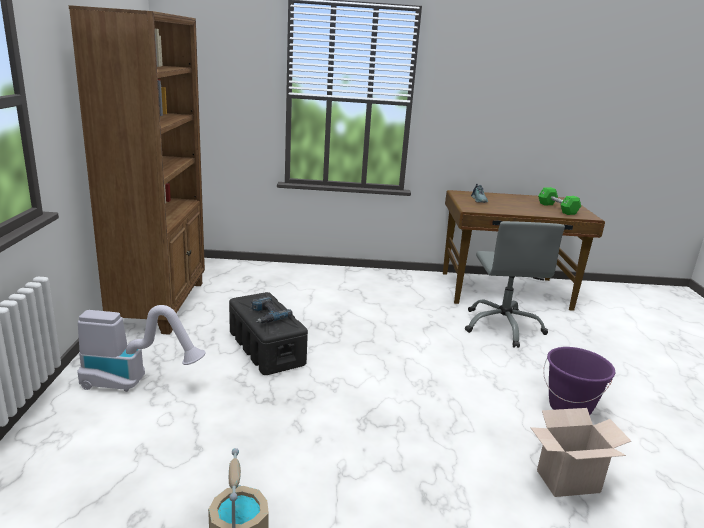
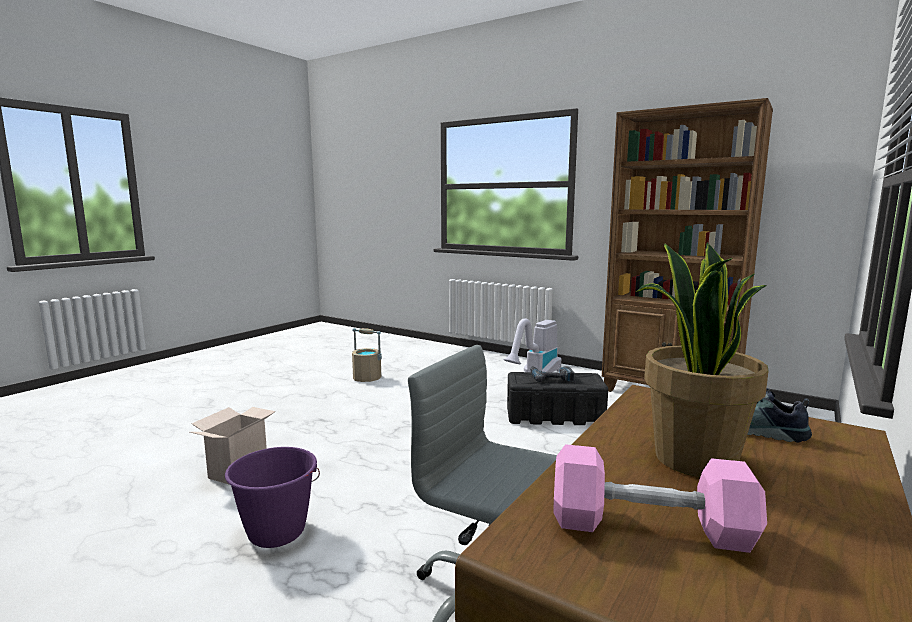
camera: 125 degrees right, 10 degrees down
green dumbbell [538,187,581,215] -> pink dumbbell [553,444,767,553]
none -> potted plant [636,242,769,477]

